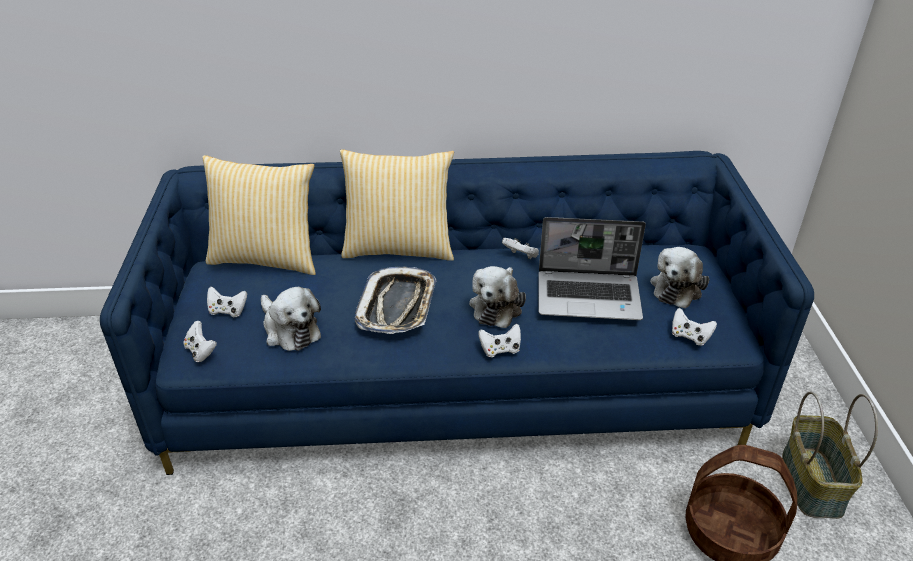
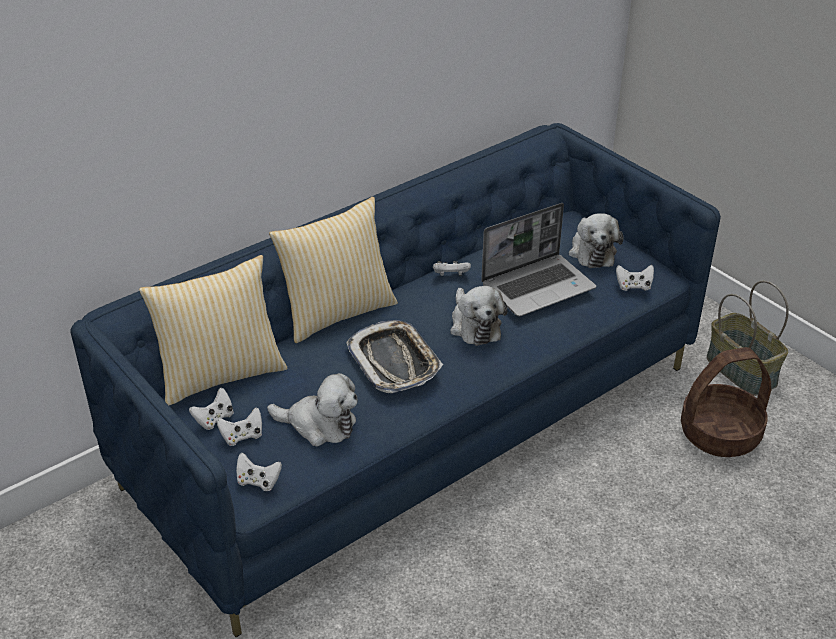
camera: 35 degrees left, 0 degrees up
white game controller [478,324,521,357] -> white game controller moved to [189,388,234,430]

